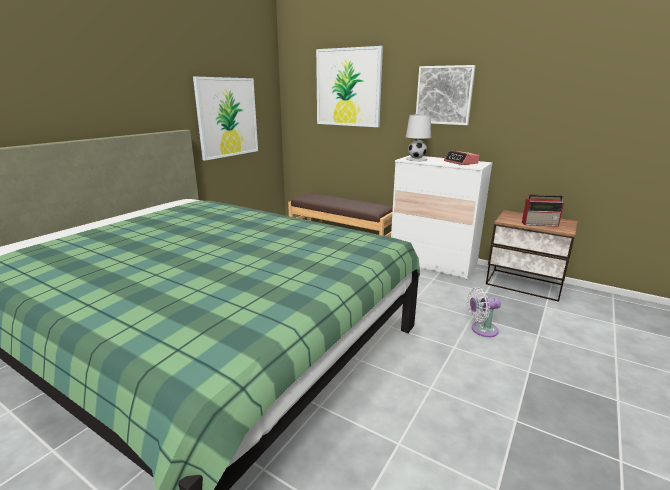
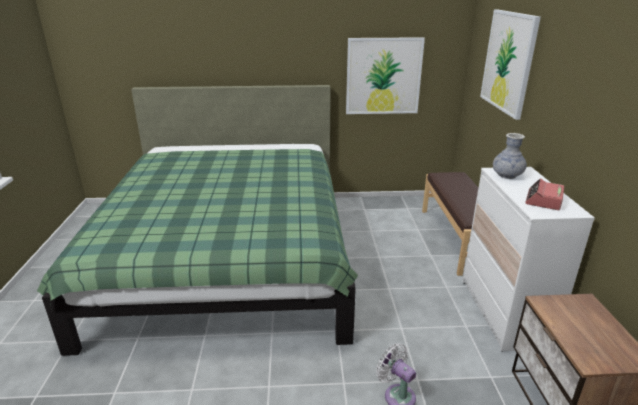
camera: 55 degrees right, 5 degrees up
white table lamp [406,115,431,161] -> vase [493,133,527,179]
picture [416,65,476,125] -> none
radio [522,195,564,227] -> none

